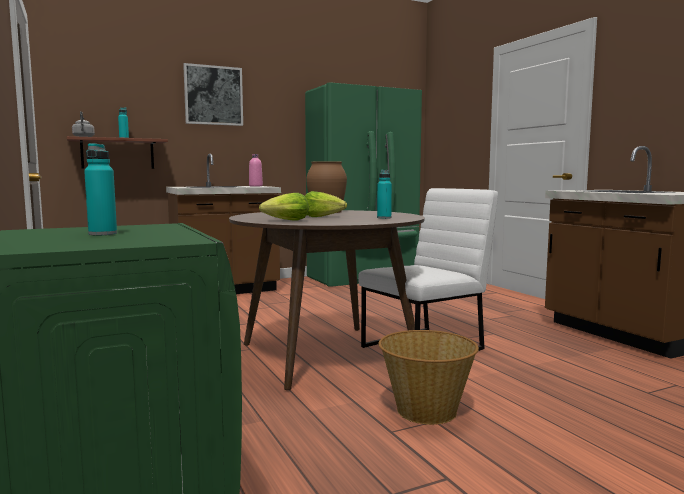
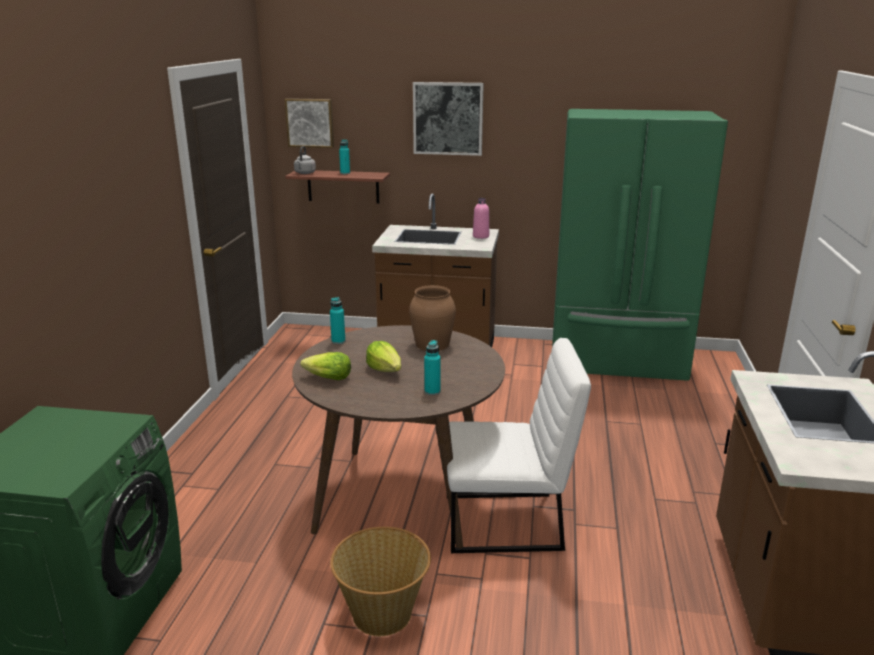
camera: 35 degrees right, 15 degrees up
turquoise bottle [84,143,117,235] -> turquoise bottle moved to [330,297,345,344]
none -> picture [284,98,334,148]

